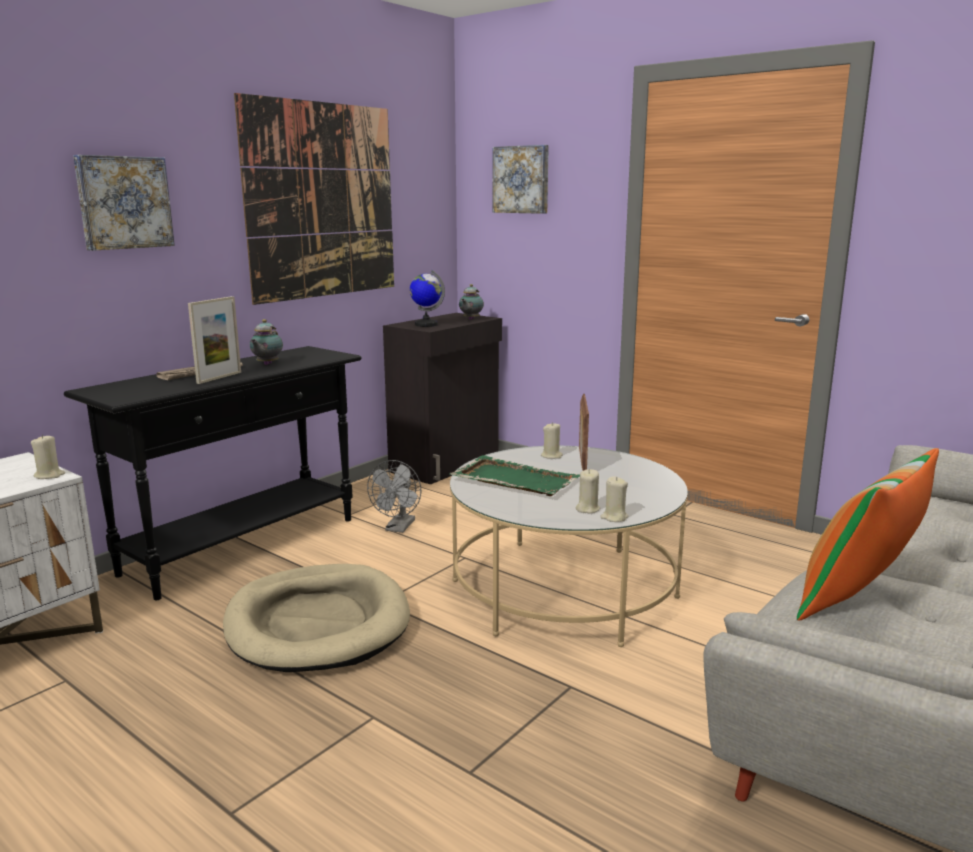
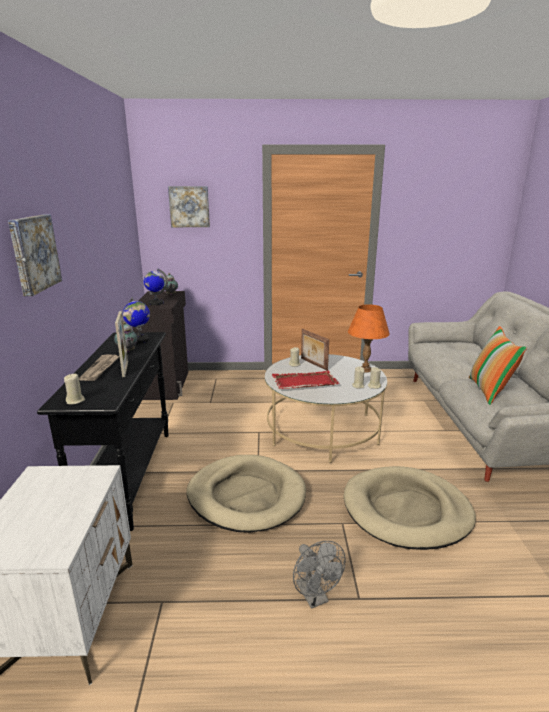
camera: 40 degrees left, 5 degrees up
beige candle [31,434,65,479] -> beige candle moved to [64,374,85,404]
picture [234,93,394,305] -> none
grey fan [367,460,421,533] -> grey fan moved to [293,541,346,609]
green tray [449,455,580,496] -> red tray [272,371,340,389]
none -> globe [123,297,150,344]
none -> beige dog bed [344,466,476,550]
none -> orange table lamp [348,304,390,372]

